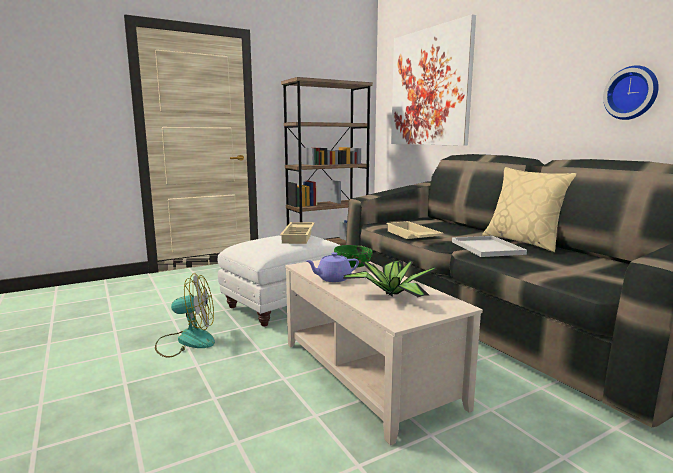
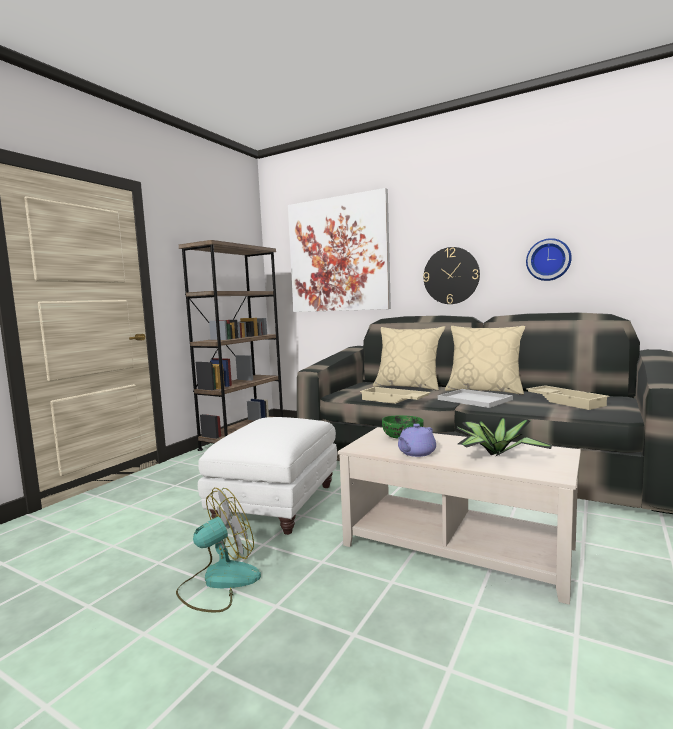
camera: 30 degrees left, 5 degrees down
beige tray [280,222,315,244] -> beige tray moved to [526,385,610,410]
none -> beige pillow [373,326,445,391]
none -> wall clock [423,247,480,304]

